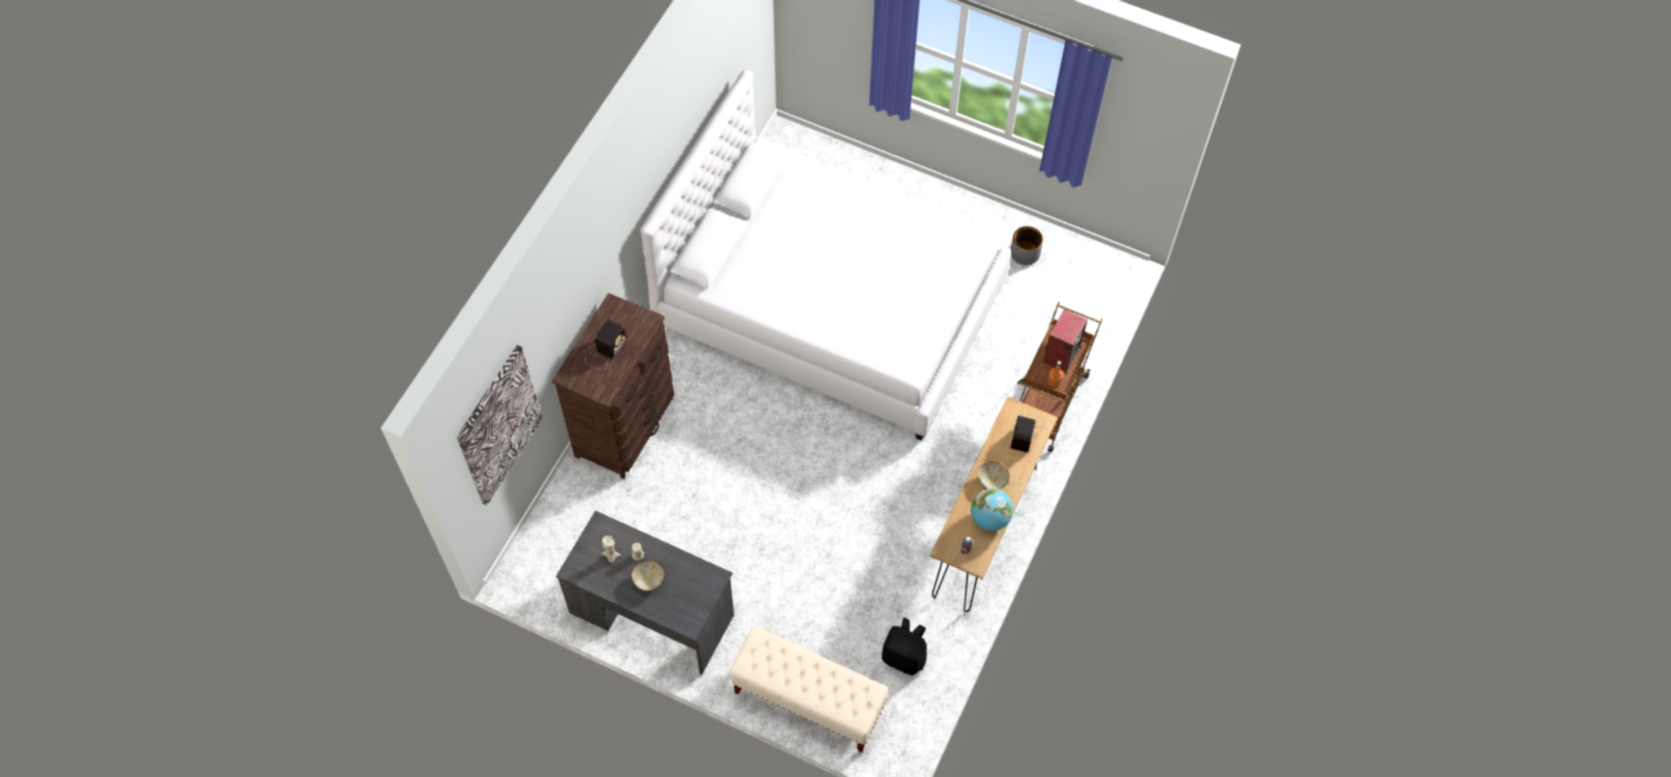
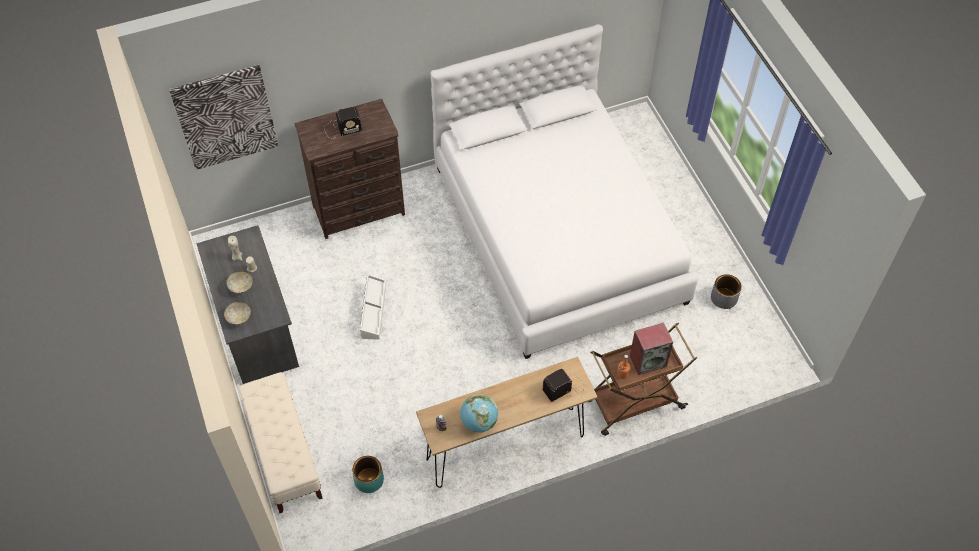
camera: 45 degrees right, 5 degrees down
black backpack [882,618,927,675] -> turquoise planter [352,456,384,493]
bowl [978,461,1010,489] -> bowl moved to [224,301,251,325]
none -> white storage box [360,274,386,340]

